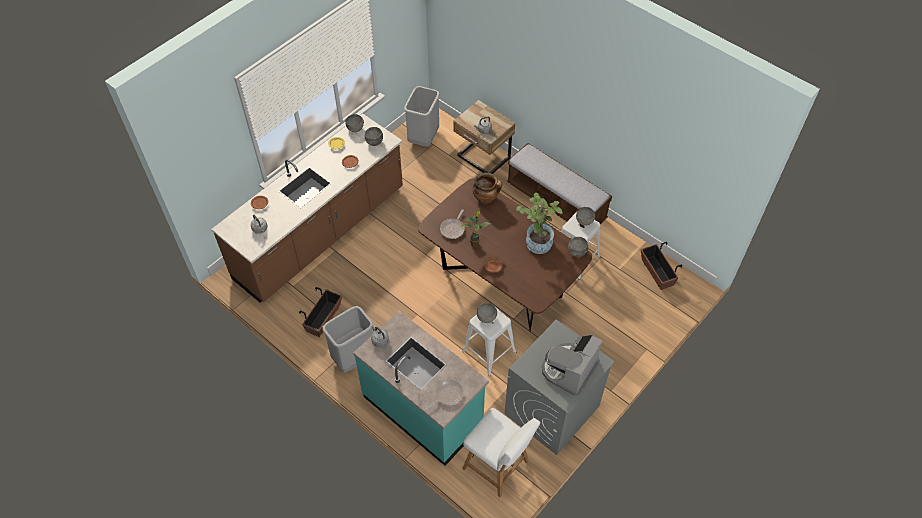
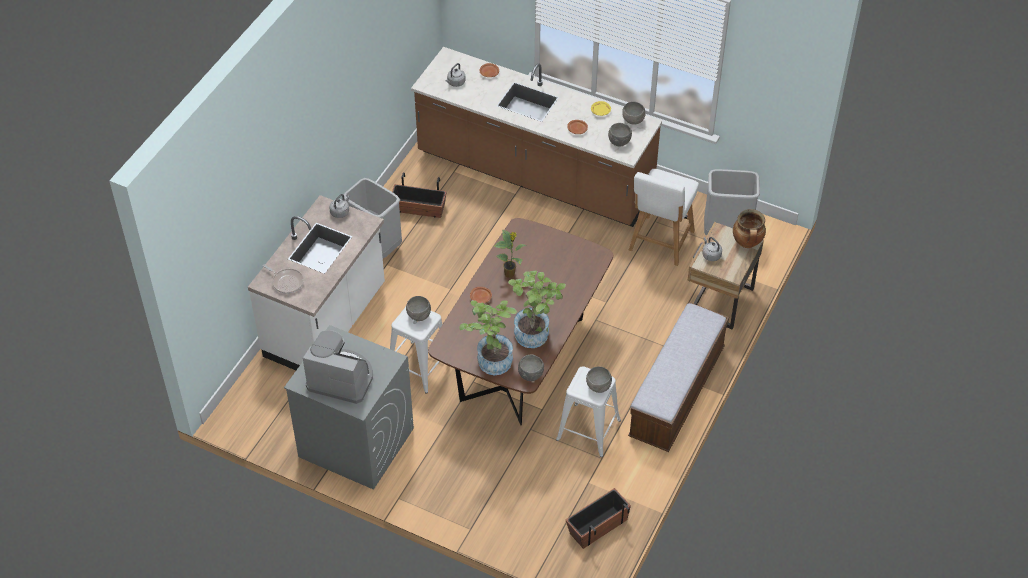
camera: 75 degrees right, 5 degrees down
turquoise counter [353,311,489,466] -> white counter [248,195,385,370]
frying pan [440,209,465,239] -> none
white chair [462,408,540,497] -> white chair moved to [629,169,699,266]
cooking pot [473,172,502,203] -> cooking pot moved to [733,209,766,248]
none -> potted plant [459,300,517,375]

